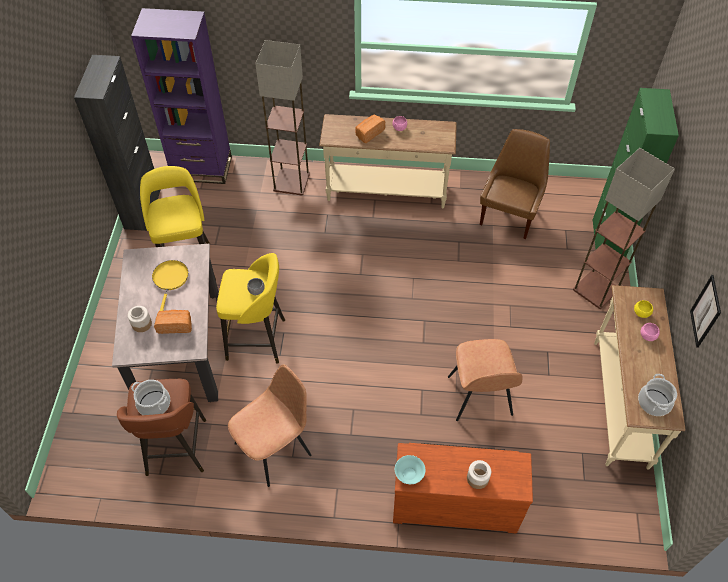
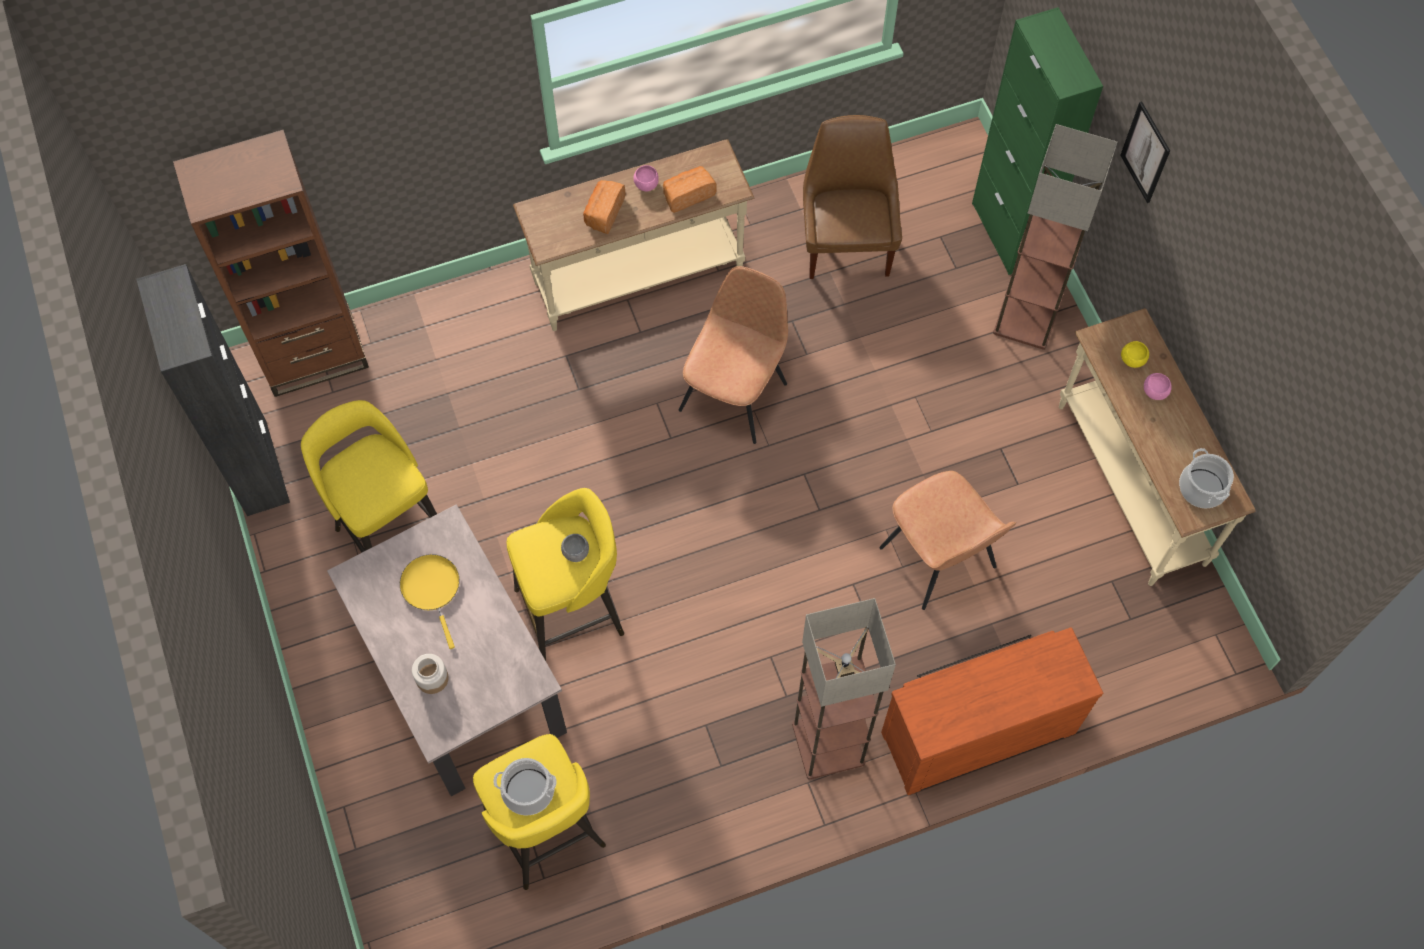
camera: 25 degrees left, 10 degrees up
brown stool [117,379,206,476] -> yellow stool [473,734,606,890]
purple bookcase [131,8,232,184] -> brown bookcase [173,130,369,397]
bread [154,310,192,334] -> bread moved to [663,166,716,213]
brown chair [228,365,311,487] -> brown chair moved to [679,266,788,444]
floor lamp [255,40,310,196] -> floor lamp moved to [792,598,896,780]
turquoise bowl [395,455,425,484] -> none
jar [467,460,491,489] -> none
picture [690,275,721,348] -> picture moved to [1120,101,1170,203]

